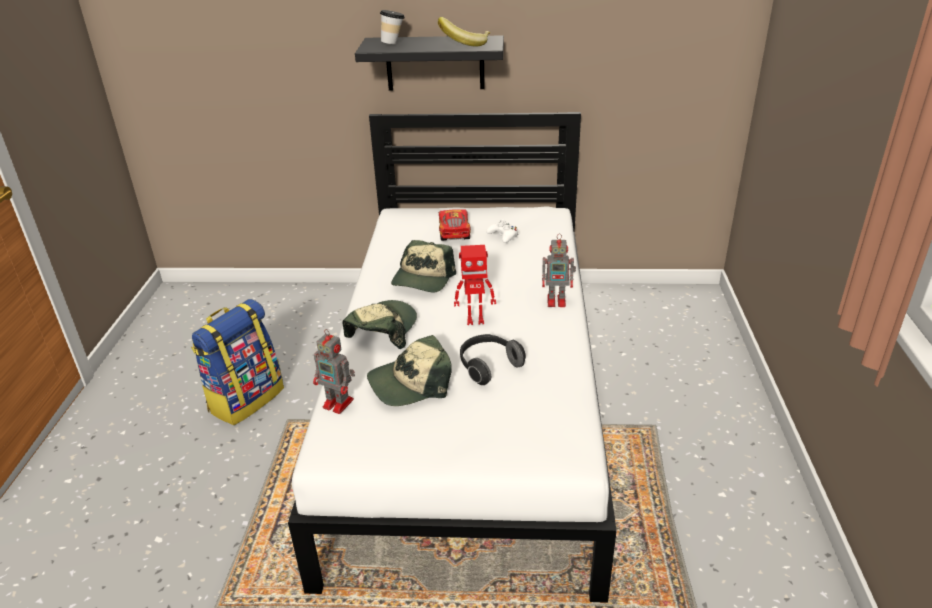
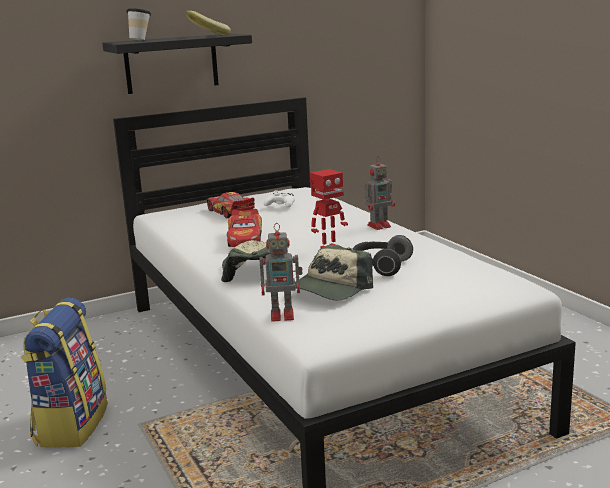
camera: 30 degrees left, 15 degrees down
cap [391,240,456,293] -> toy car [227,209,262,247]

